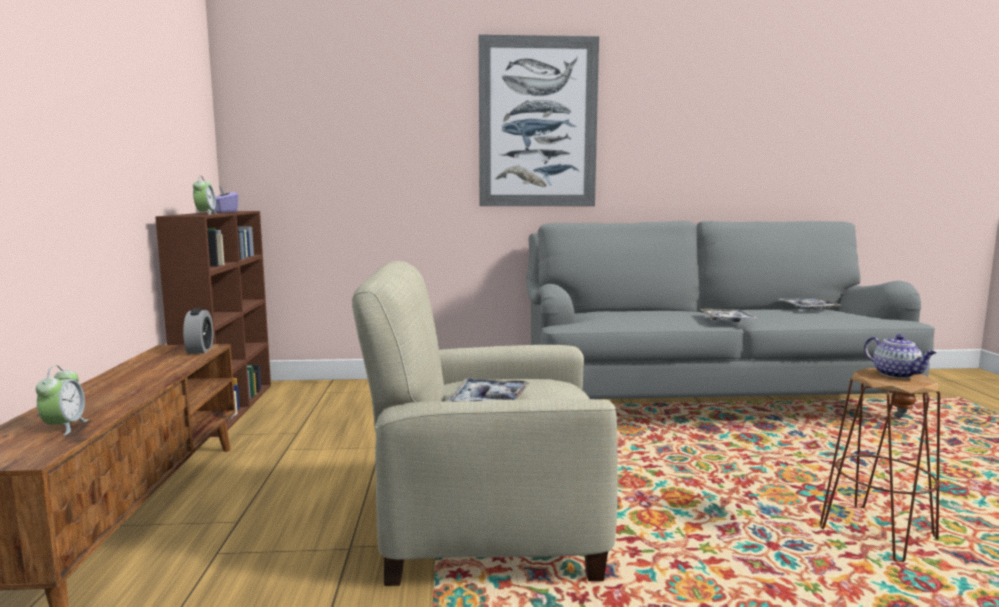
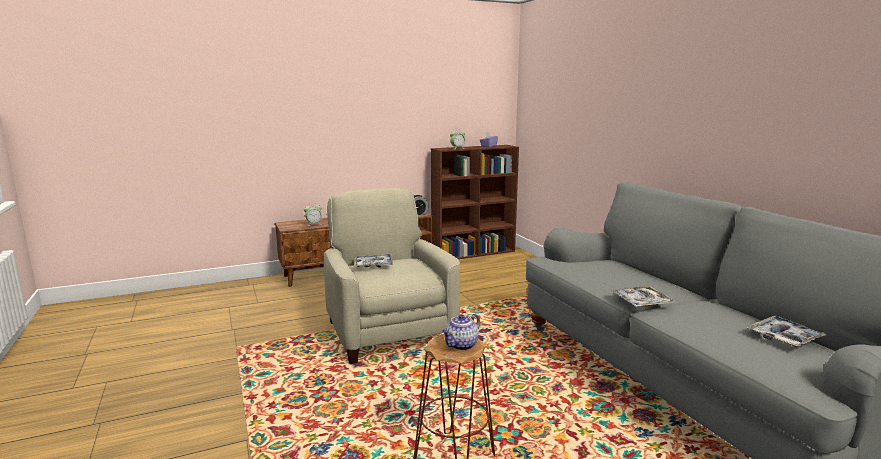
camera: 70 degrees right, 5 degrees up
picture [479,35,599,206] -> none

